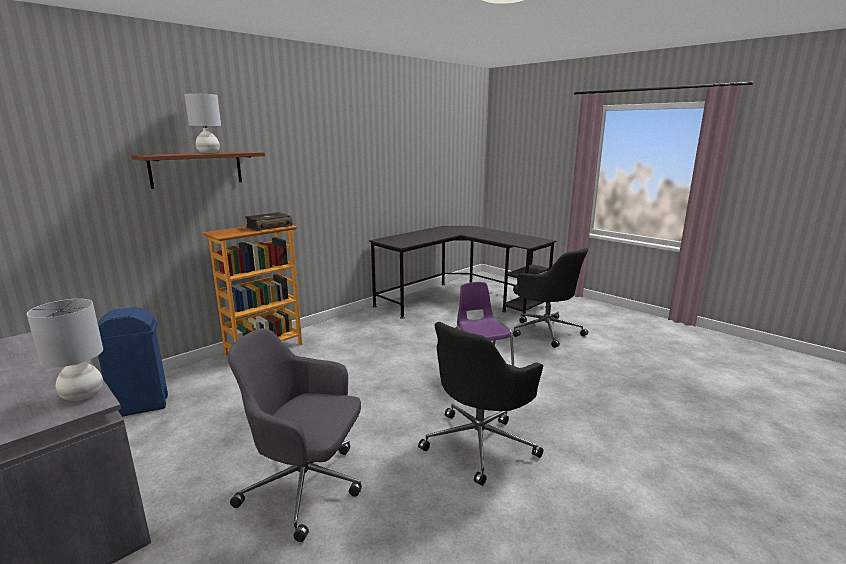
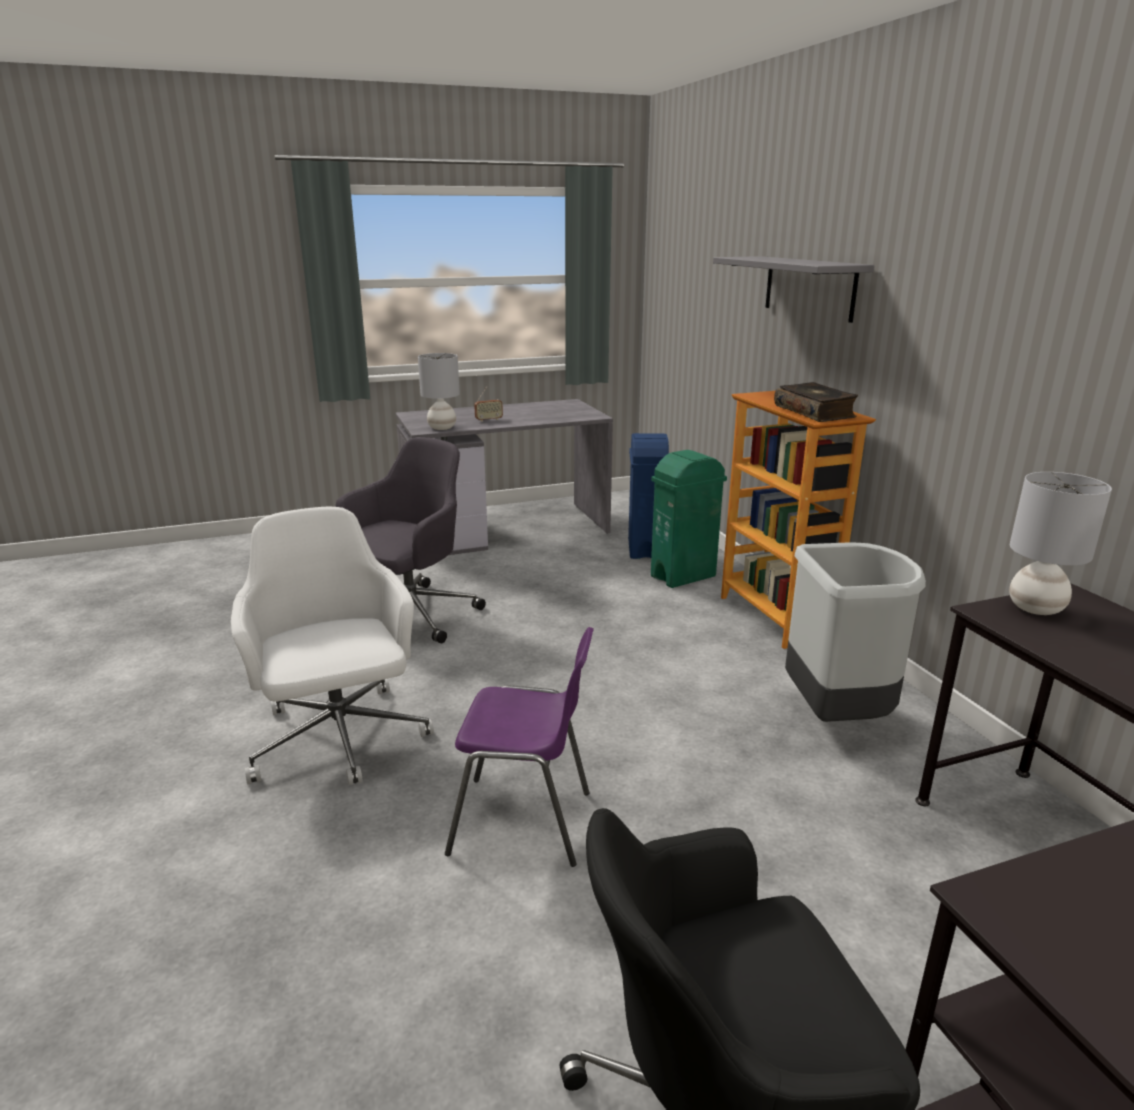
camera: 115 degrees right, 5 degrees up
brown shelf [131,151,265,189] -> grey shelf [713,256,874,323]
grey table lamp [184,94,221,153] -> grey table lamp moved to [1009,472,1112,615]
black office chair [418,322,543,486] -> white office chair [231,507,434,785]
none -> radio [474,386,503,422]
none -> green trash can [651,450,727,588]
none -> grey trash can [785,543,926,722]

